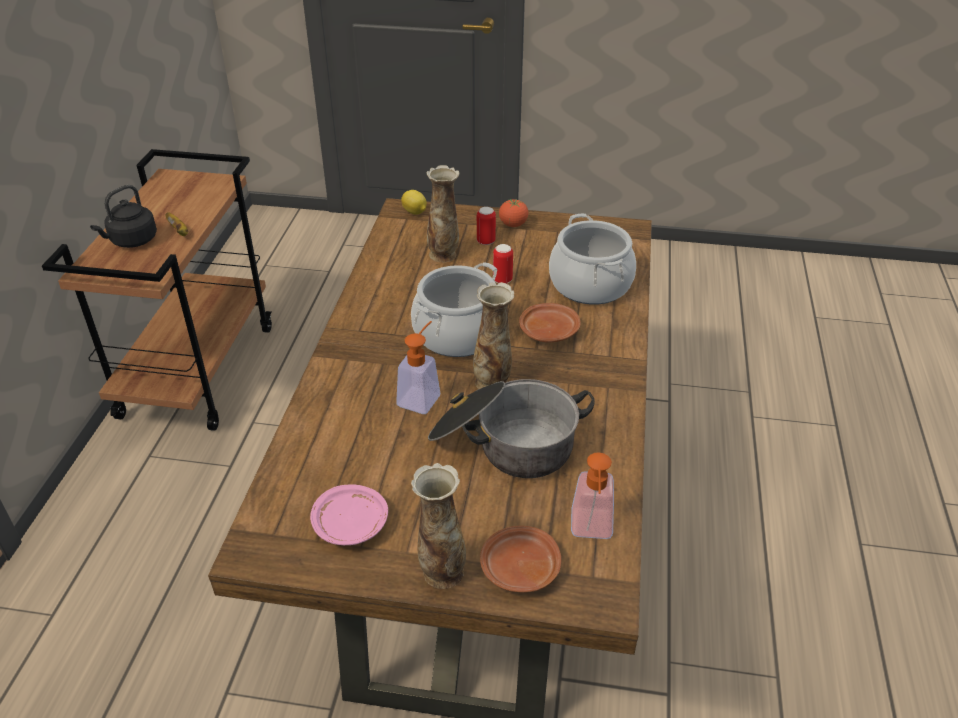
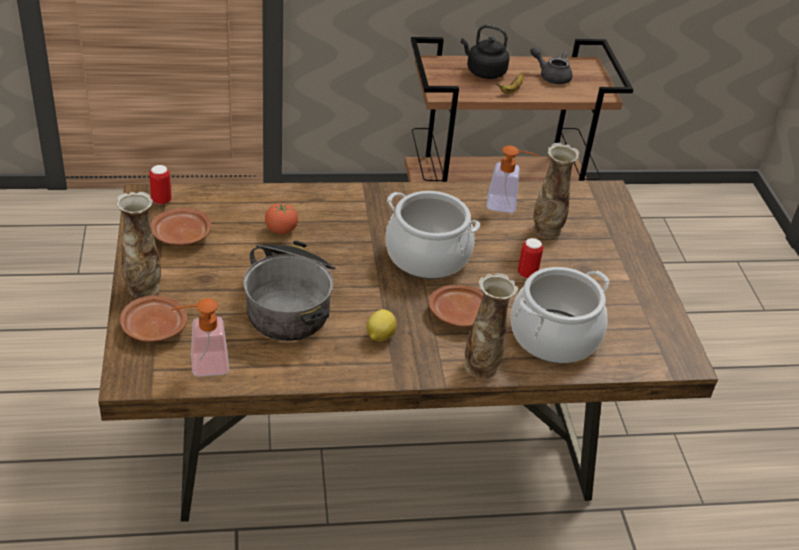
camera: 70 degrees right, 0 degrees up
pink plate [310,484,388,545] -> brown plate [151,208,211,246]
soap dispenser [396,321,440,414] -> soap dispenser moved to [486,146,539,213]
lemon [401,190,427,215] -> lemon moved to [366,309,397,342]
vase [473,282,515,389] -> vase moved to [465,273,518,379]
can [477,207,496,245] -> can moved to [149,165,171,205]
tomato [499,199,529,227] -> tomato moved to [265,202,298,234]
none -> grey teapot [530,46,573,84]

